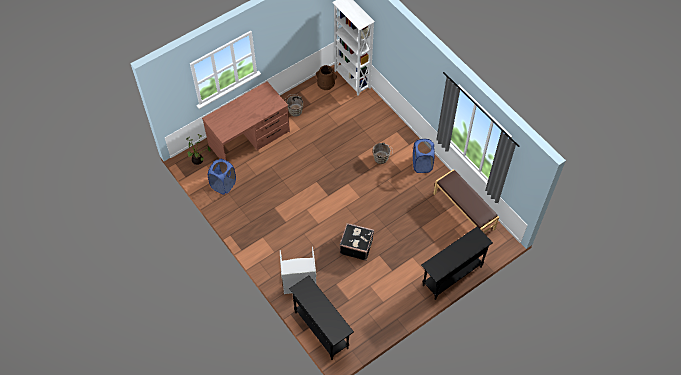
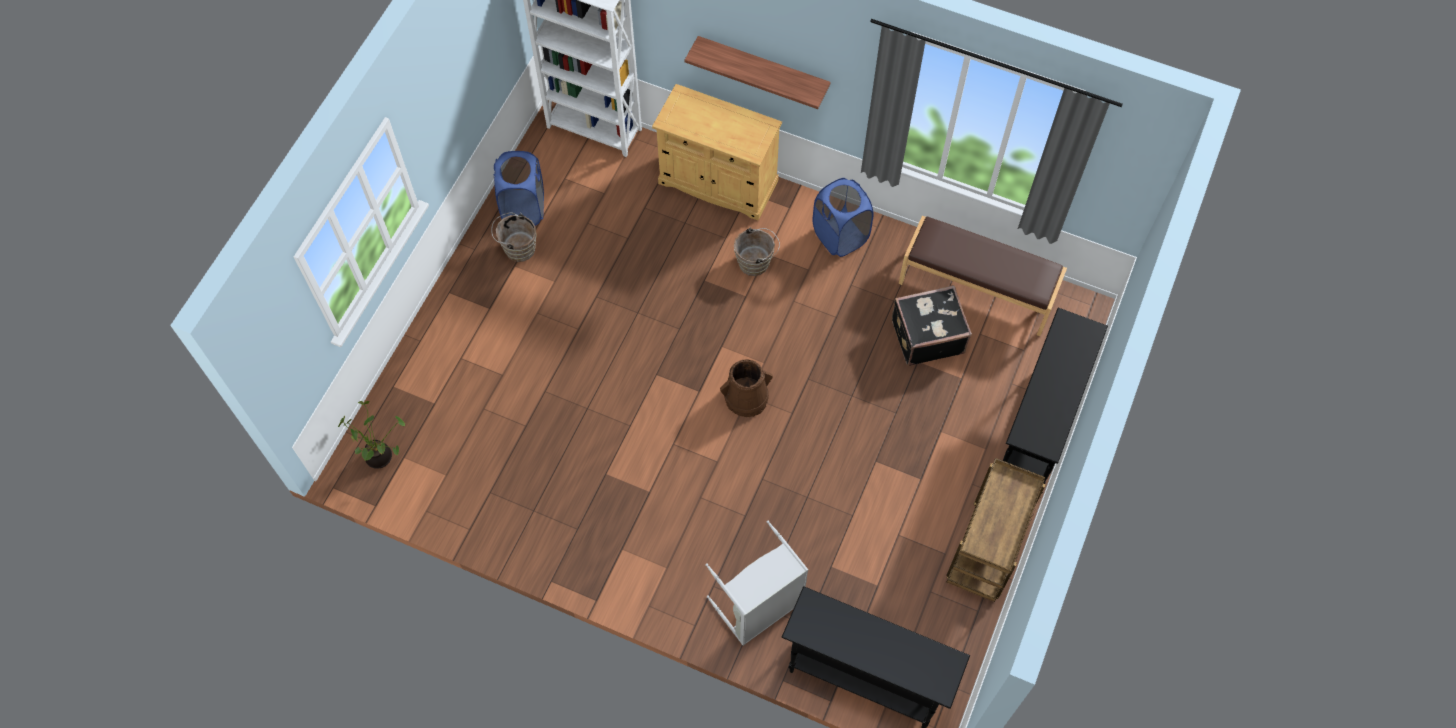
camera: 30 degrees left, 5 degrees up
brown desk [202,81,290,161] -> none
blue laundry basket [208,159,236,194] -> blue laundry basket moved to [494,151,544,226]
brown bucket [316,65,337,90] -> brown bucket moved to [720,360,773,417]
black suitcase [339,223,374,261] -> black suitcase moved to [892,285,972,366]
none -> beige cabinet [652,84,782,220]
none -> shelf [685,36,830,109]
none -> brown cart [946,458,1046,602]

